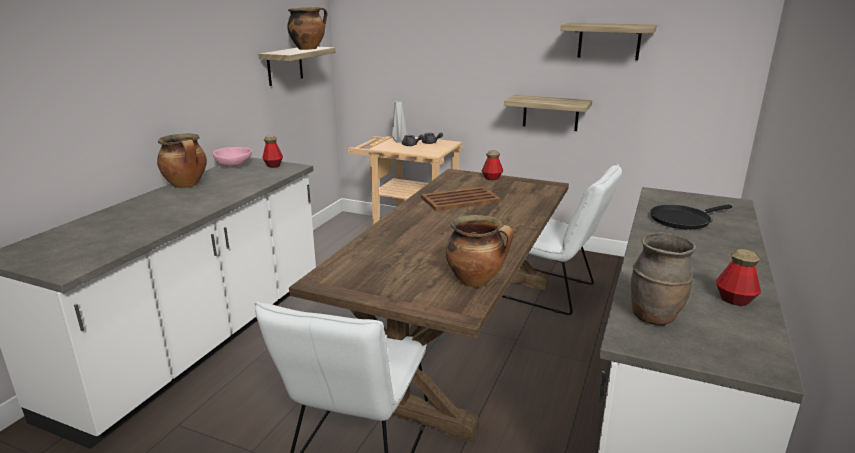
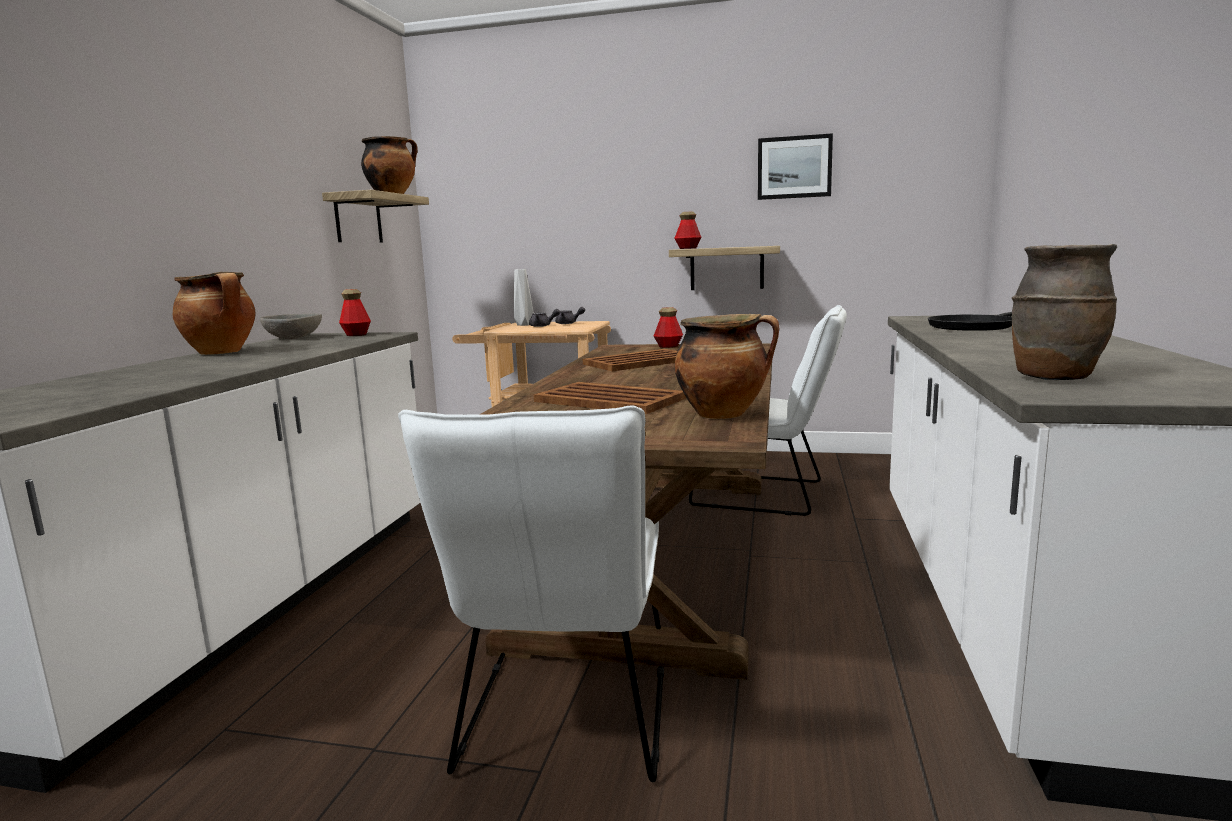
camera: 10 degrees left, 10 degrees down
pink bowl [213,147,252,168] -> grey bowl [260,313,322,339]
shelf [560,23,657,60] -> picture [758,133,833,200]
bottle [716,249,761,306] -> bottle moved to [674,212,702,249]
none -> brown tray [534,382,686,414]

